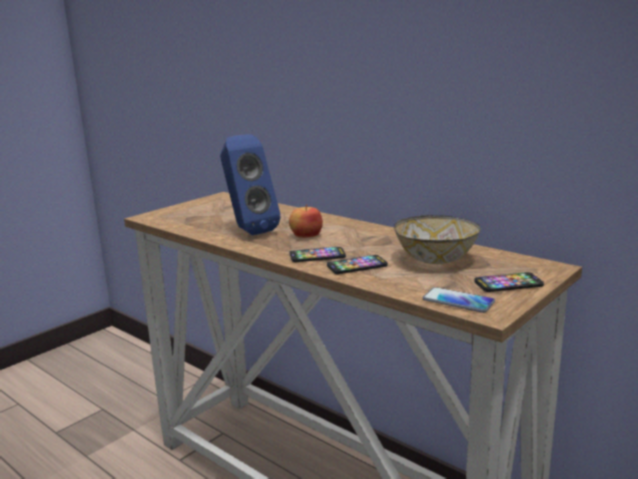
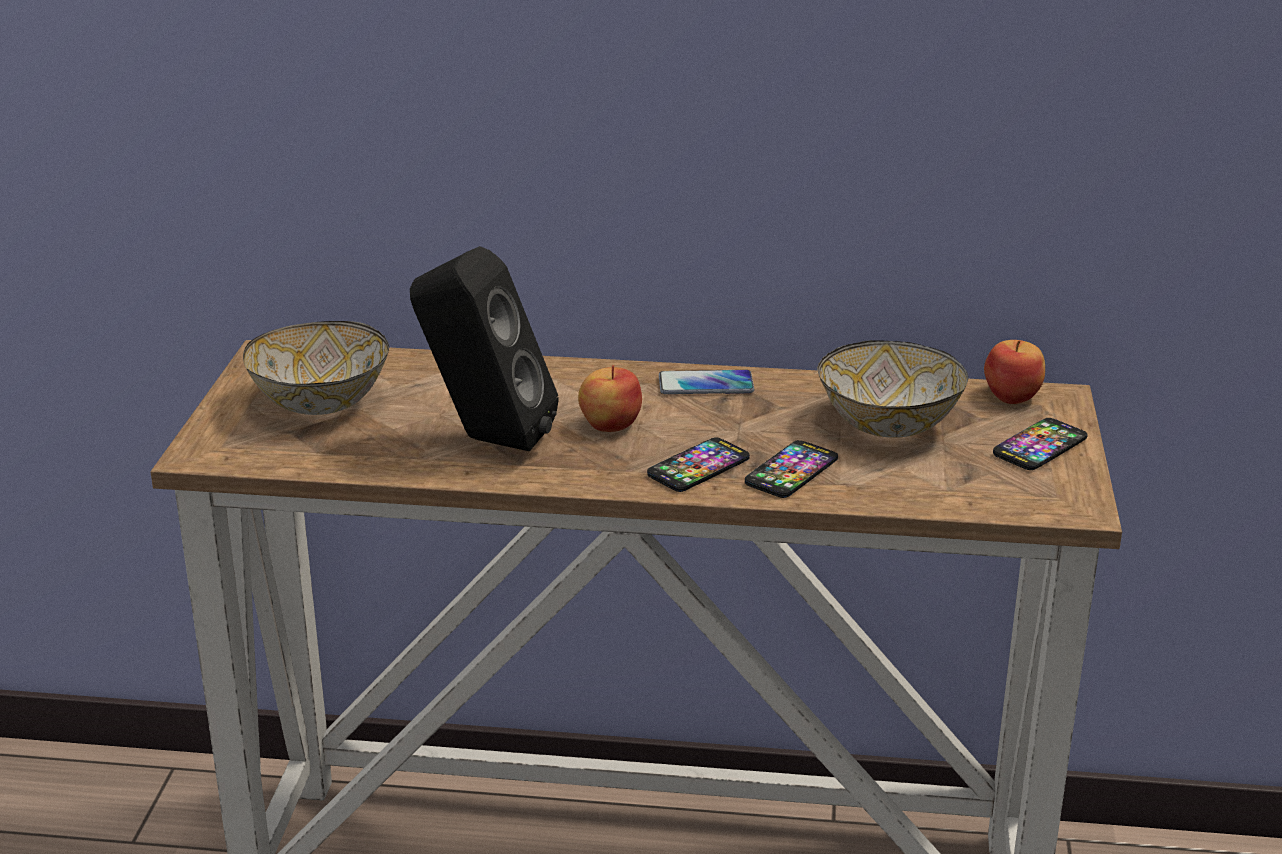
camera: 35 degrees left, 10 degrees up
blue speaker [220,134,281,235] -> black speaker [410,246,559,452]
phone [423,287,495,313] -> phone moved to [659,370,754,394]
none -> bowl [243,321,389,415]
none -> apple [984,340,1045,404]

